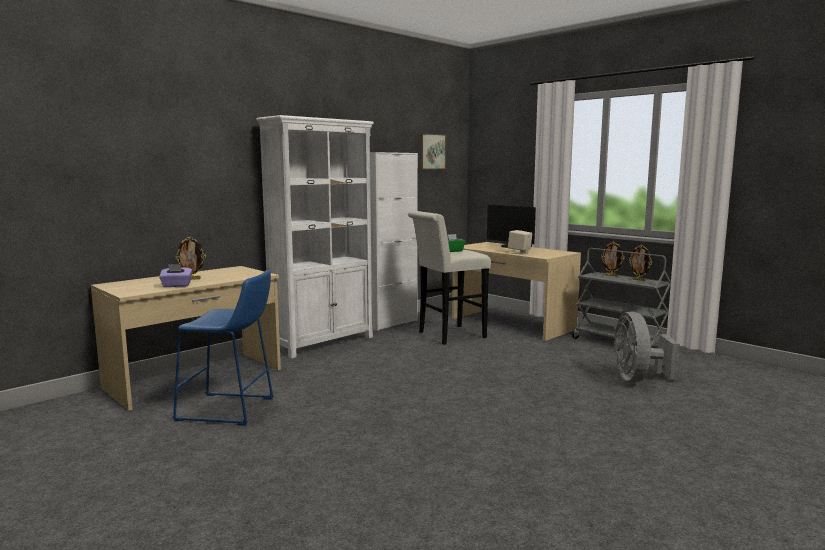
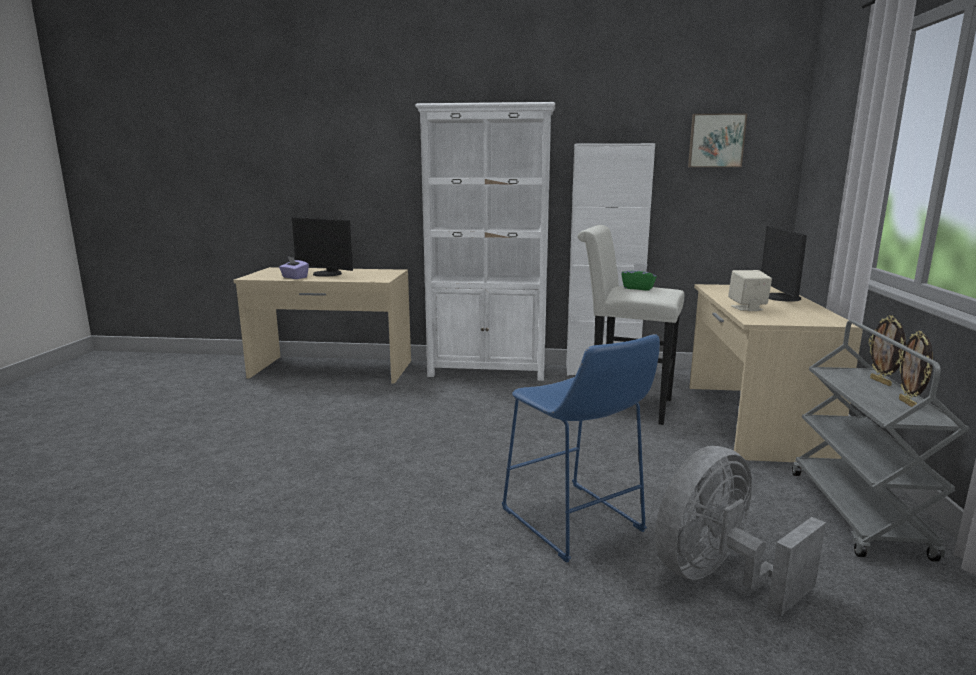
camera: 50 degrees right, 5 degrees up
blue stool [172,270,274,426] -> blue stool moved to [502,334,660,563]
picture frame [175,237,206,280] -> monitor [292,217,353,277]

